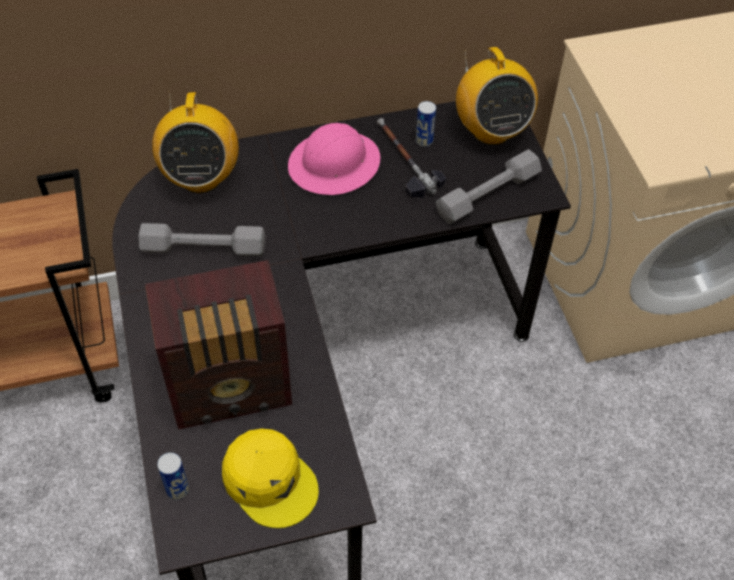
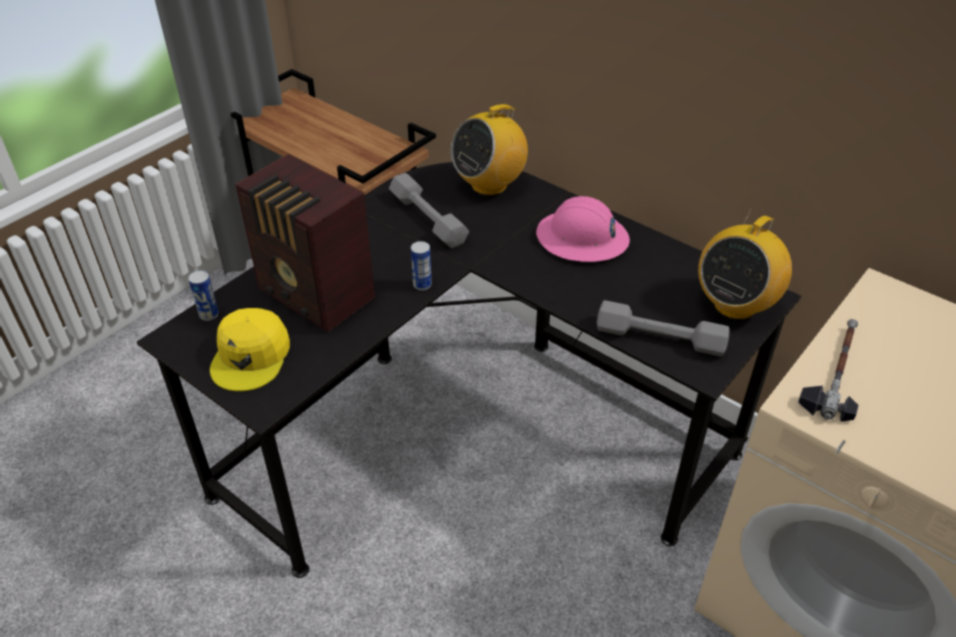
camera: 55 degrees right, 10 degrees down
hammer [377,118,446,198] -> hammer moved to [798,319,859,422]
can [416,101,436,147] -> can moved to [411,241,432,291]

